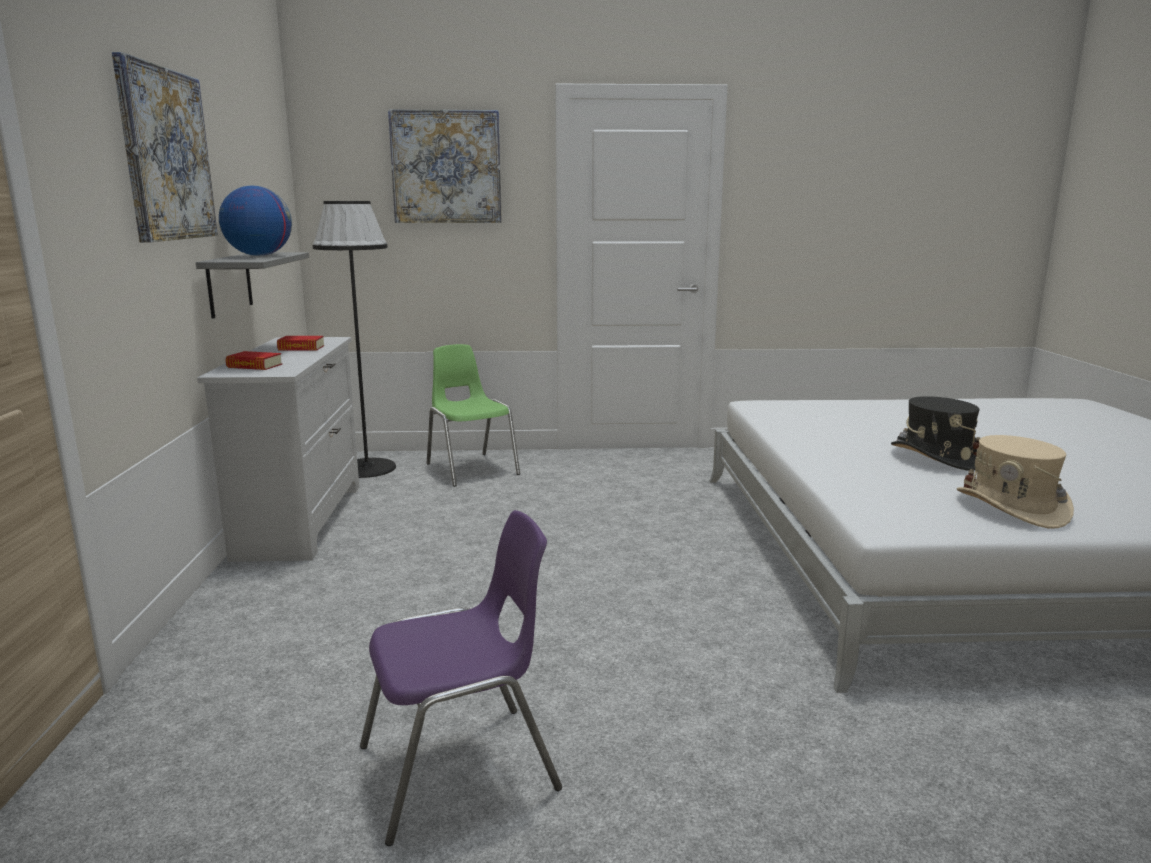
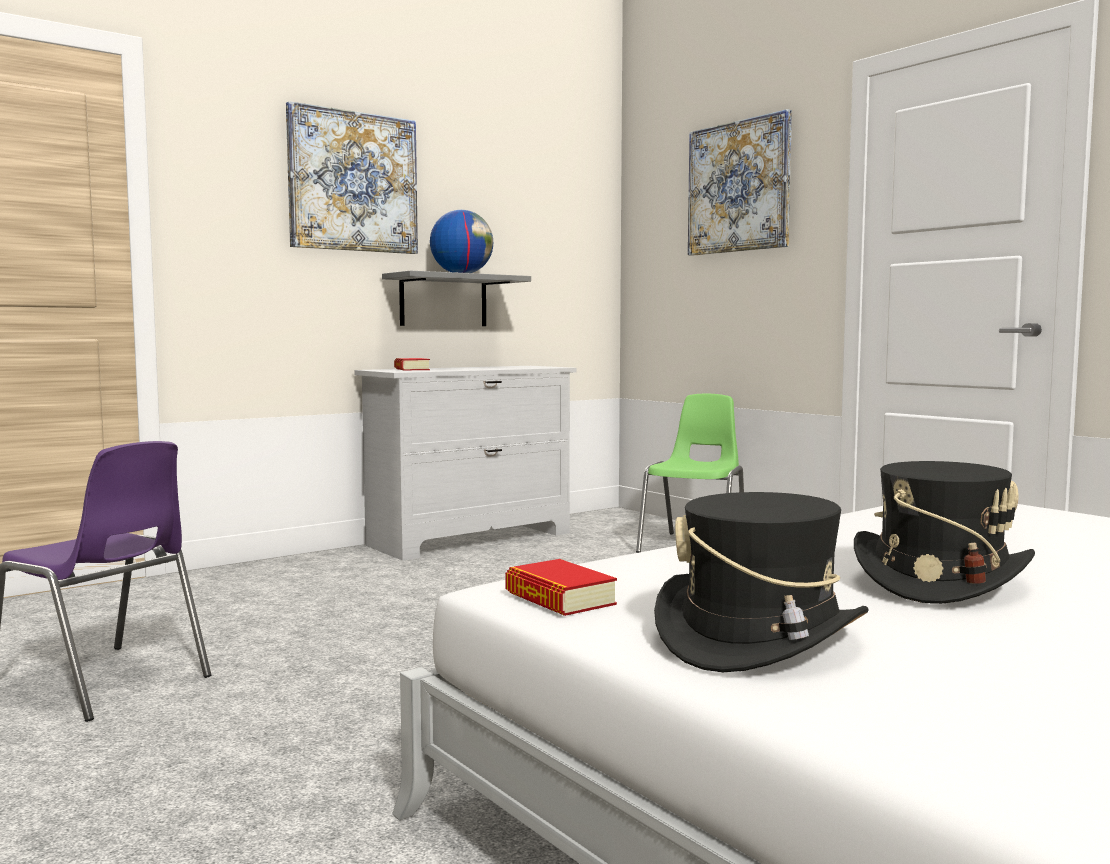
camera: 55 degrees right, 10 degrees down
book [277,336,324,350] -> book moved to [505,559,617,616]
black floor lamp [313,201,396,478] -> none
beige hat [957,435,1074,528] -> black hat [654,492,869,672]

